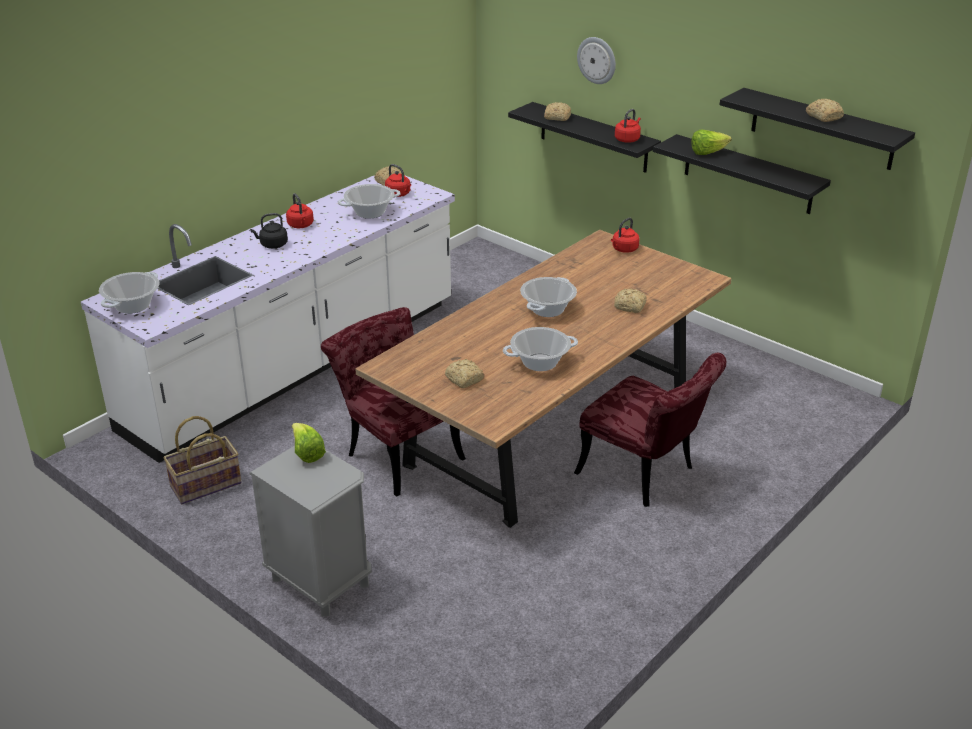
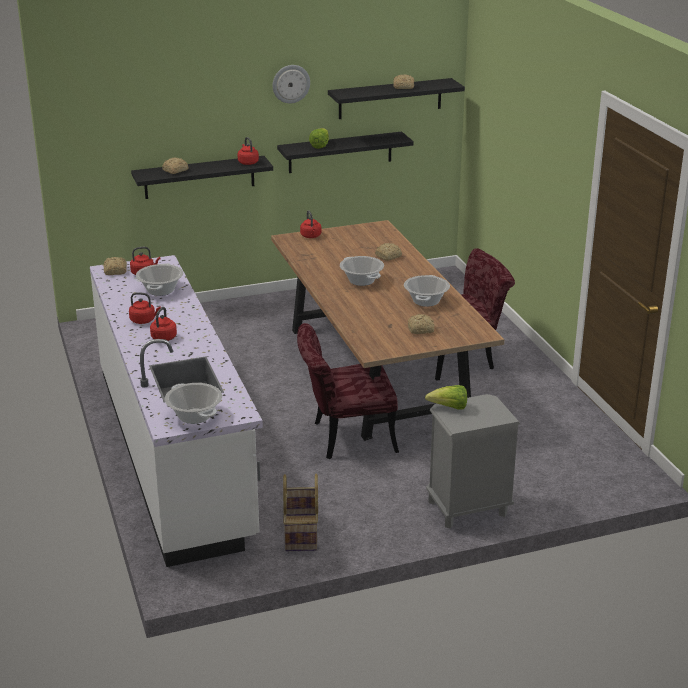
camera: 60 degrees left, 5 degrees down
black kettle [250,213,288,249] -> red kettle [150,307,177,341]
wall clock [577,37,616,84] -> wall clock moved to [273,65,310,103]

